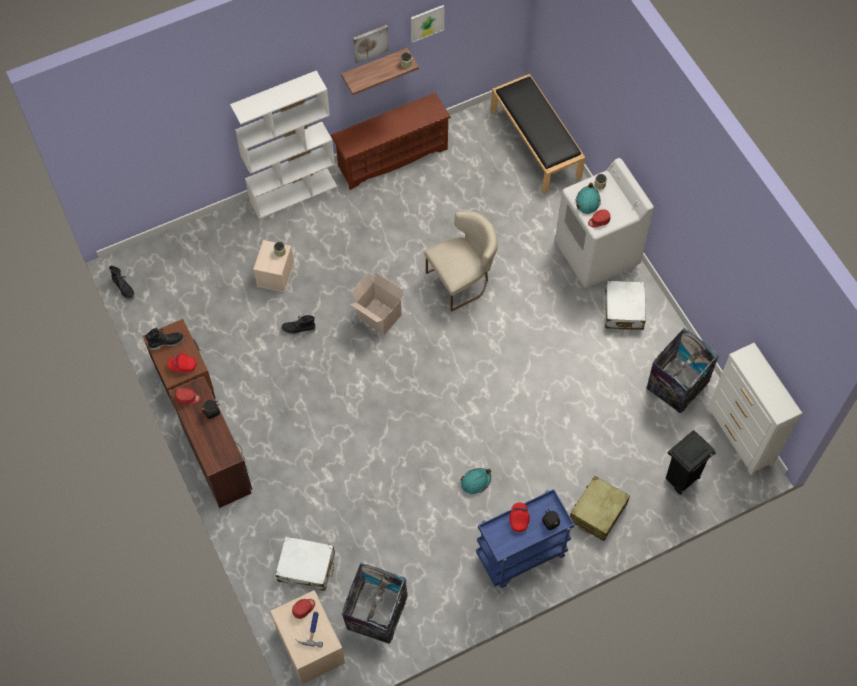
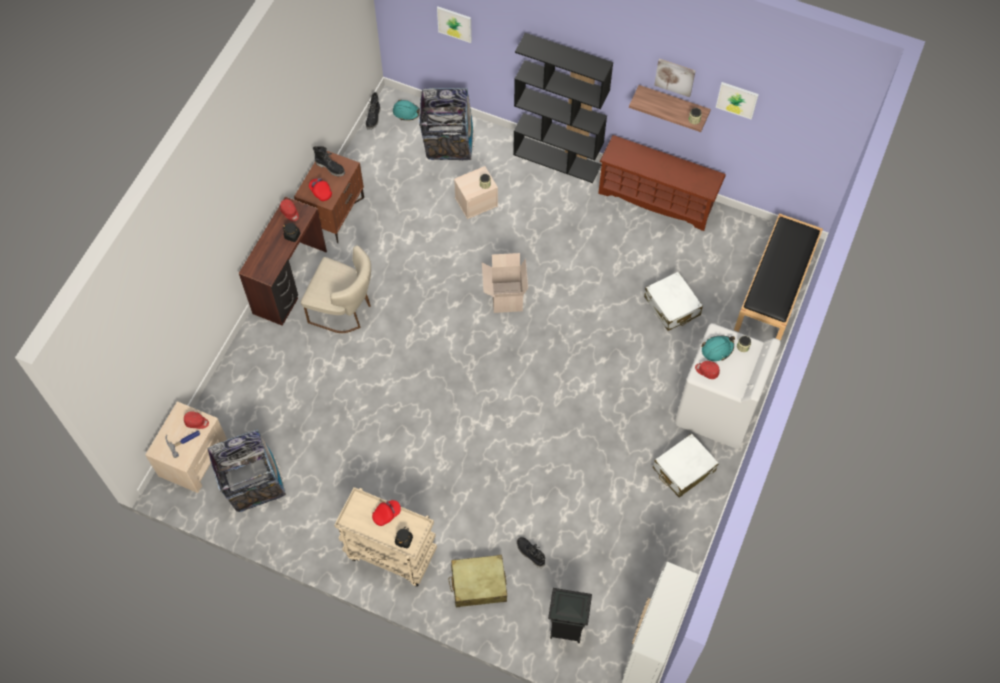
camera: 50 degrees right, 0 degrees up
white bookcase [230,70,337,219] -> black bookcase [513,33,613,183]
white suitcase [275,537,335,591] -> white suitcase moved to [644,272,703,331]
black boot [281,315,316,335] -> black boot moved to [517,537,545,568]
beige chair [425,211,498,312] -> beige chair moved to [301,245,371,333]
turquoise hard hat [461,468,491,494] -> turquoise hard hat moved to [393,100,420,121]
blue cart [476,489,575,588] -> beige cart [334,487,437,587]
trash can [647,328,719,413] -> trash can moved to [419,88,475,160]
none -> picture [437,7,472,43]

